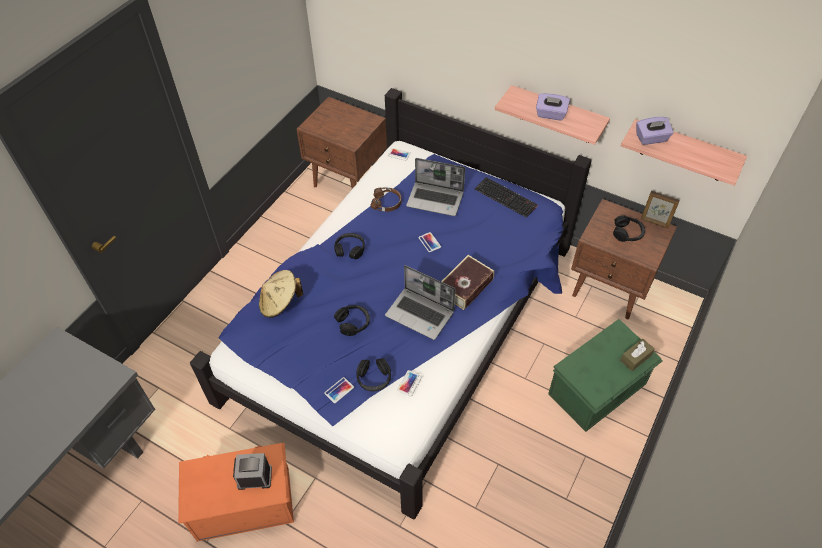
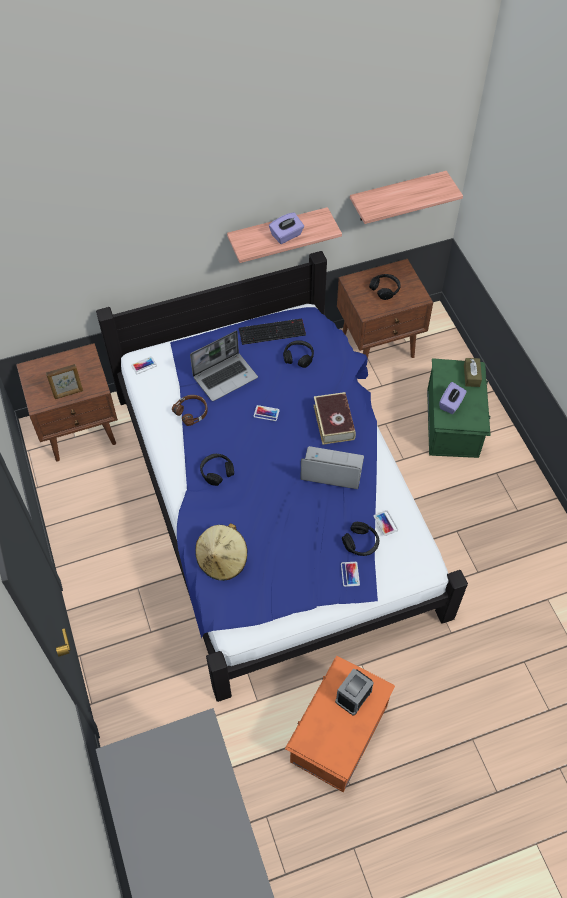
camera: 50 degrees left, 5 degrees up
black headphones [334,305,370,336] -> black headphones moved to [283,340,314,368]
laptop [385,265,456,340] -> laptop turned 150 degrees counterclockwise [301,446,364,489]
purple tissue box [636,117,674,145] -> purple tissue box moved to [439,382,467,414]
picture frame [641,191,680,228] -> picture frame moved to [46,364,83,399]

